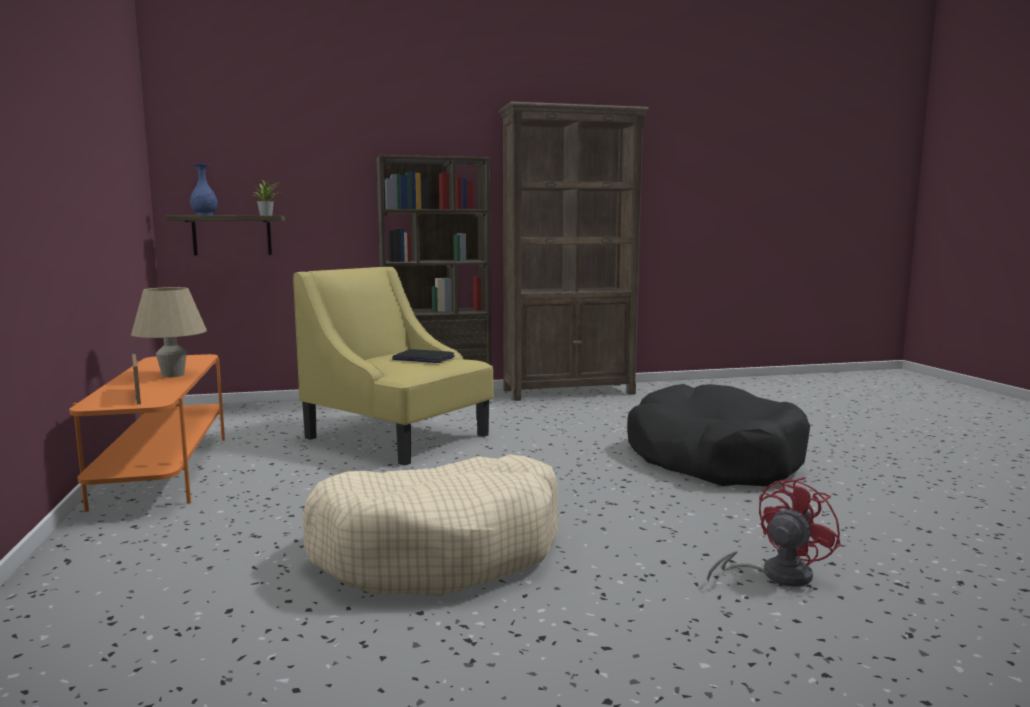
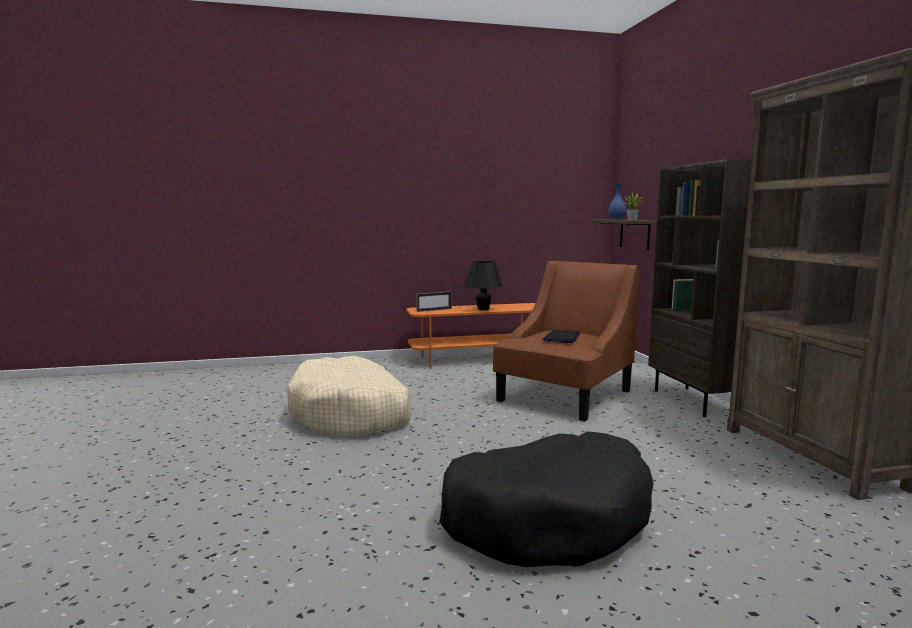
camera: 90 degrees right, 0 degrees up
beige table lamp [131,287,207,377] -> black table lamp [465,261,503,310]
yellow armchair [293,267,494,465] -> brown armchair [493,261,639,421]
red fan [707,477,841,587] -> none

